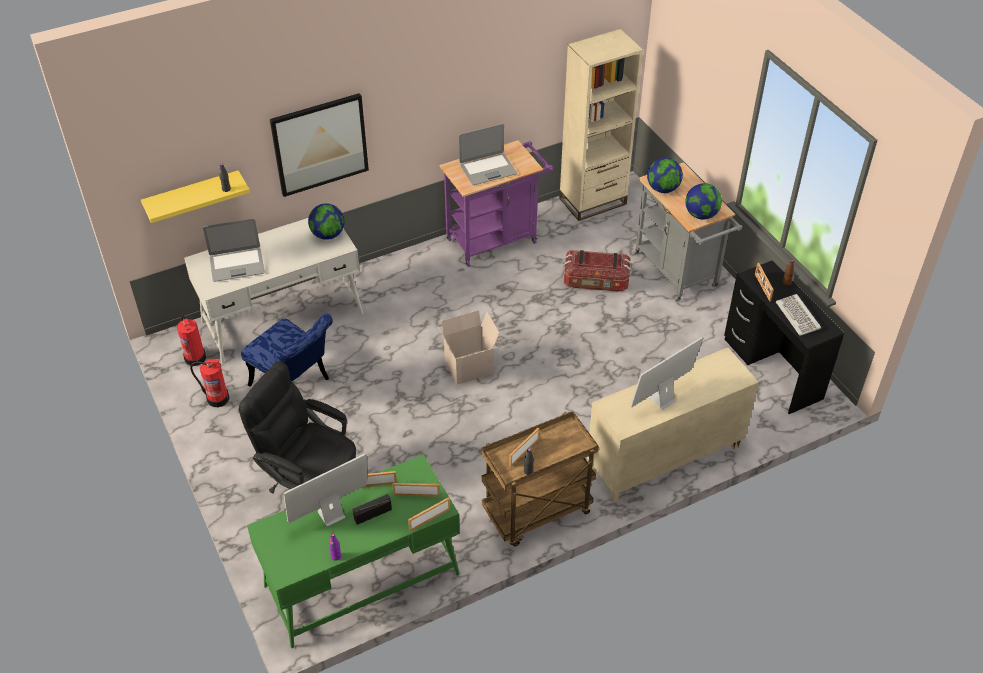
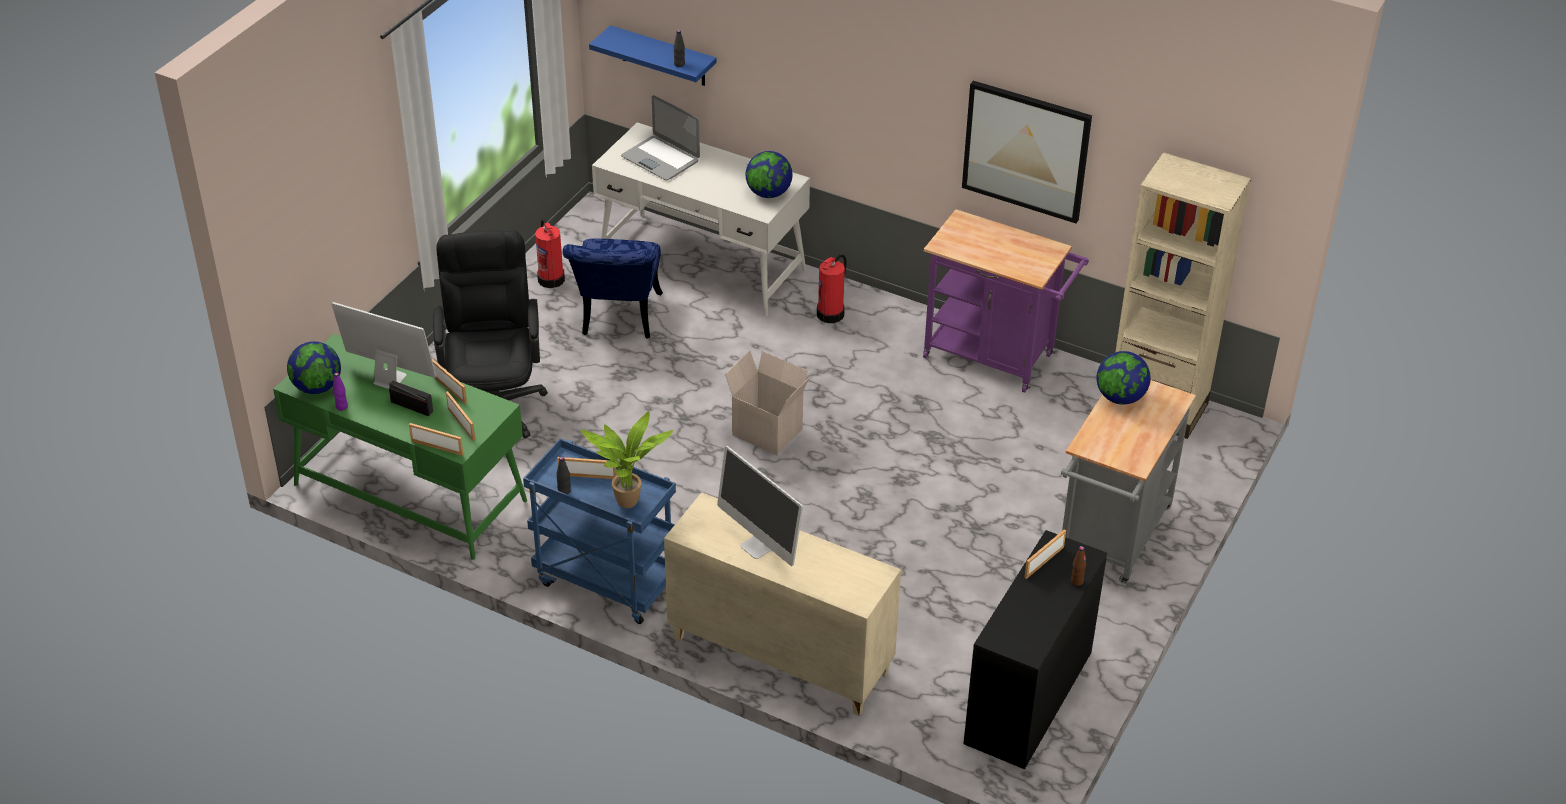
camera: 55 degrees right, 5 degrees down
yellow shelf [141,170,250,223] -> blue shelf [589,25,717,86]
fire extinguisher [177,314,206,366] -> fire extinguisher moved to [817,254,847,323]
picture [270,93,369,197] -> picture moved to [962,81,1092,223]
laptop [459,124,517,185] -> none
brown cart [481,411,599,546] -> blue cart [523,438,676,624]
storage box [563,250,631,292] -> none
monitor [631,337,703,409] -> monitor turned 150 degrees counterclockwise [717,446,803,566]
globe [685,183,722,220] -> globe moved to [287,341,341,394]
keyboard [776,294,821,336] -> none
none -> potted plant [581,411,673,508]

